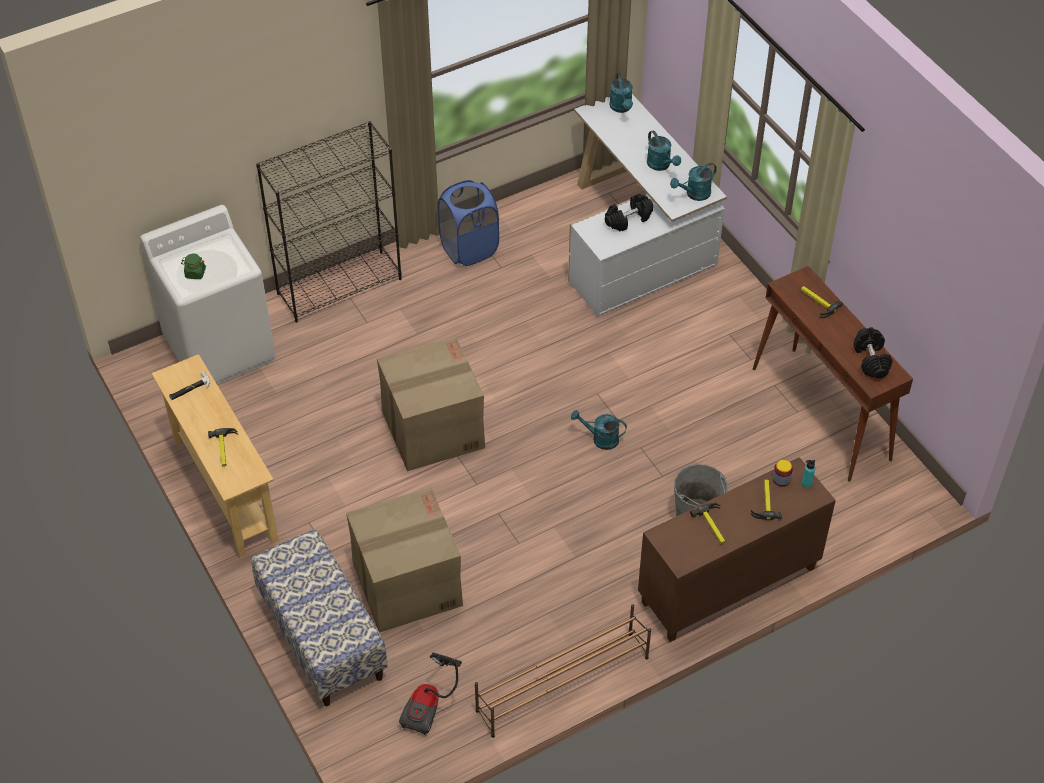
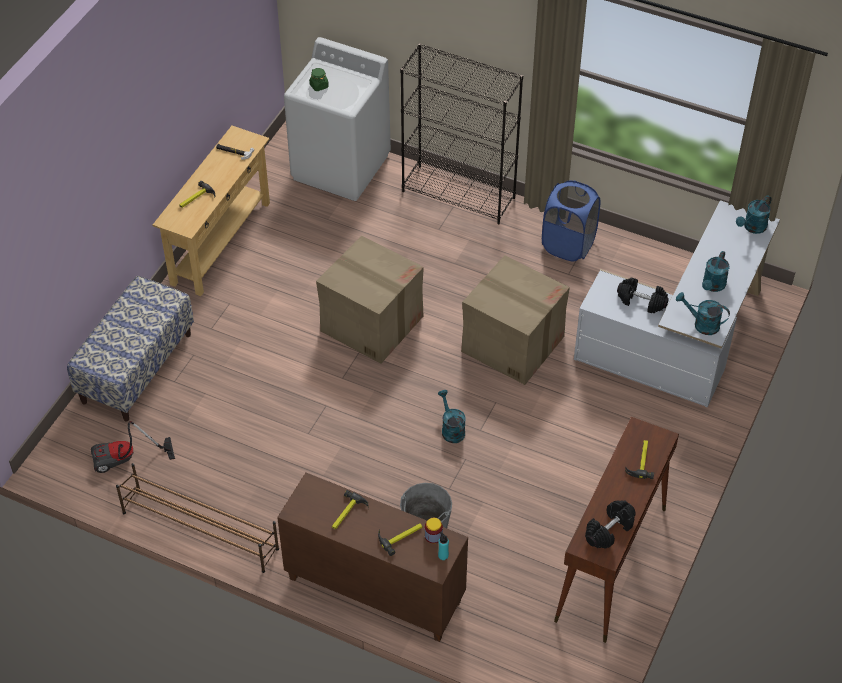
camera: 55 degrees right, 0 degrees up
cardboard box [346,487,463,632] -> cardboard box moved to [461,255,570,385]

